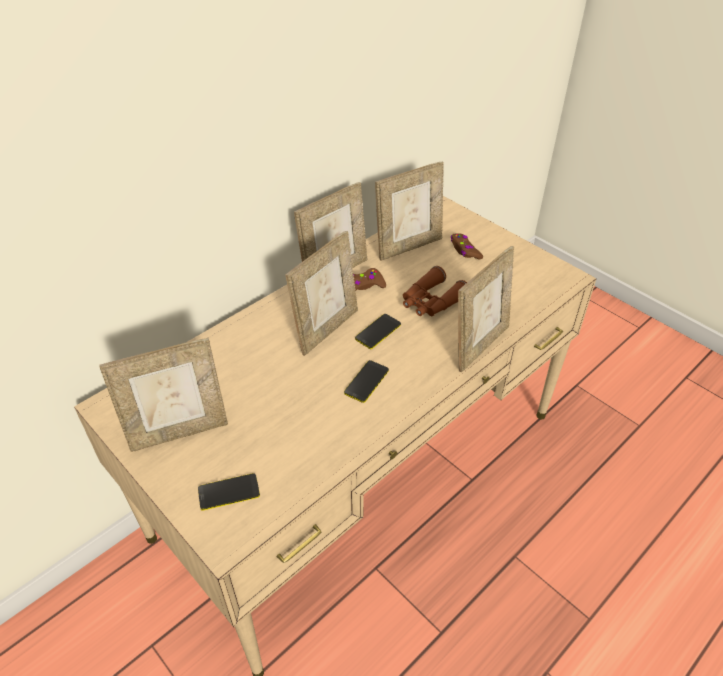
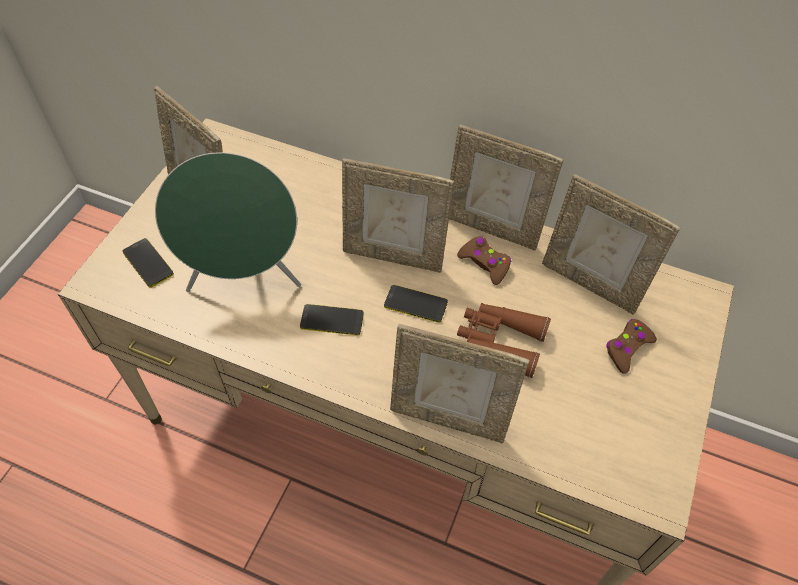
camera: 65 degrees right, 10 degrees up
none -> green speaker [155,152,301,292]

